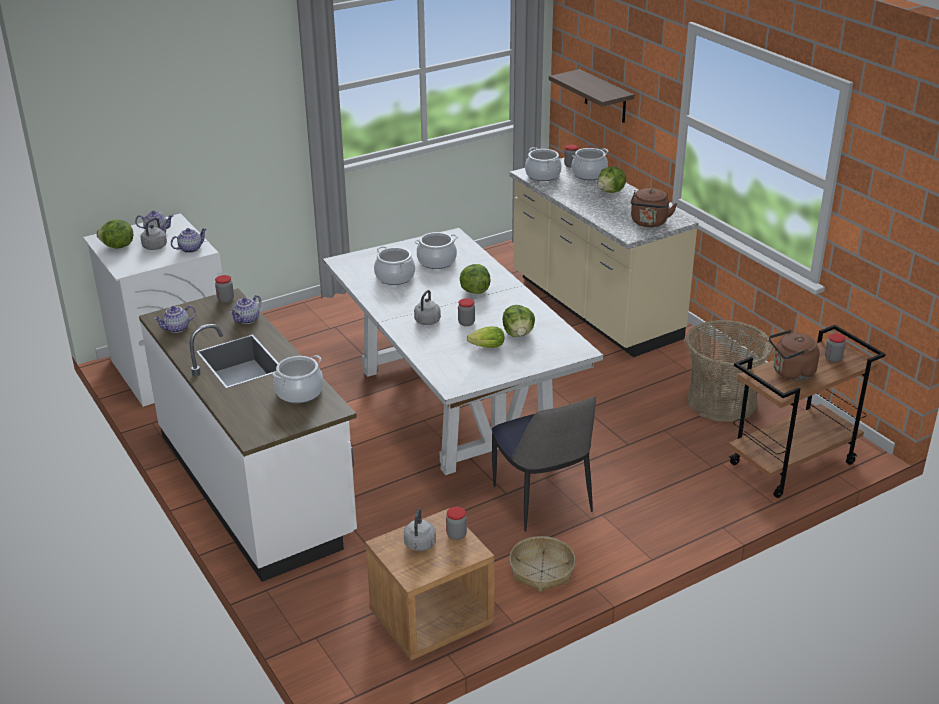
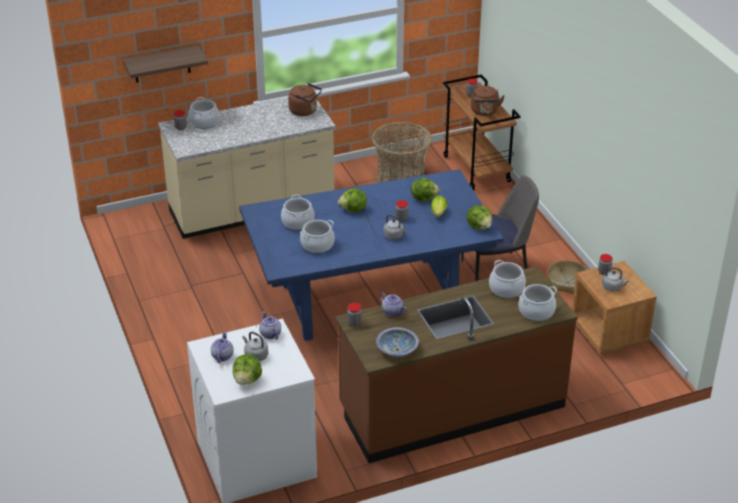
camera: 80 degrees left, 5 degrees up
white counter [139,288,357,582] -> brown counter [335,266,578,463]
teapot [154,305,196,333] -> bowl [376,327,419,357]
white dining table [323,228,603,475] -> blue dining table [239,169,504,341]
cooking pot [525,147,561,181] -> cooking pot moved to [519,284,557,321]
lettuce [597,166,626,193] -> lettuce moved to [467,205,492,230]

